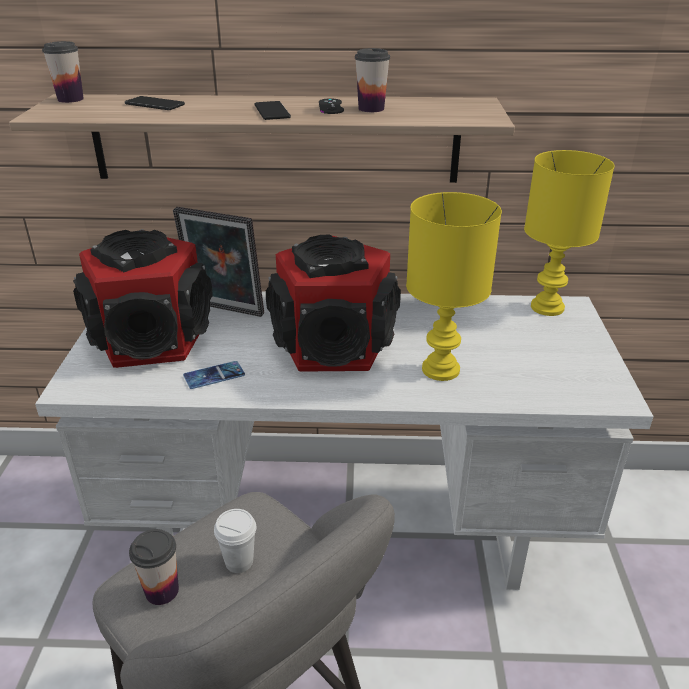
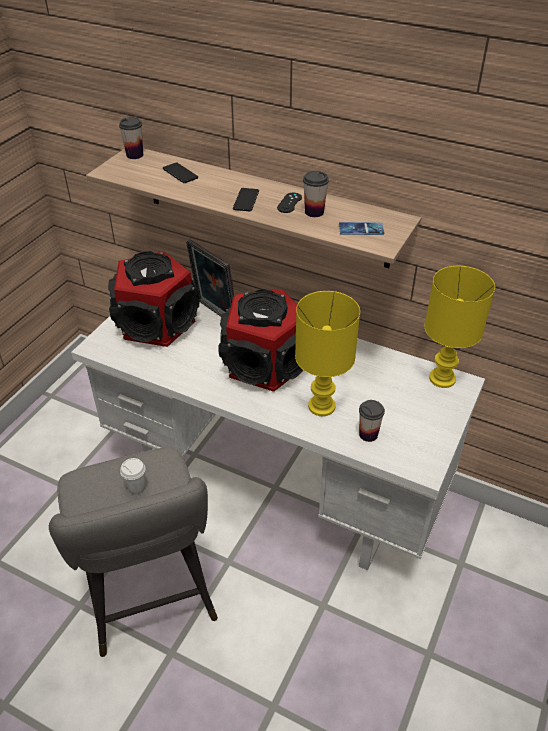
camera: 25 degrees right, 10 degrees up
cup [129,529,179,605] -> cup moved to [359,400,385,442]
phone [183,361,245,389] -> phone moved to [339,222,384,235]

